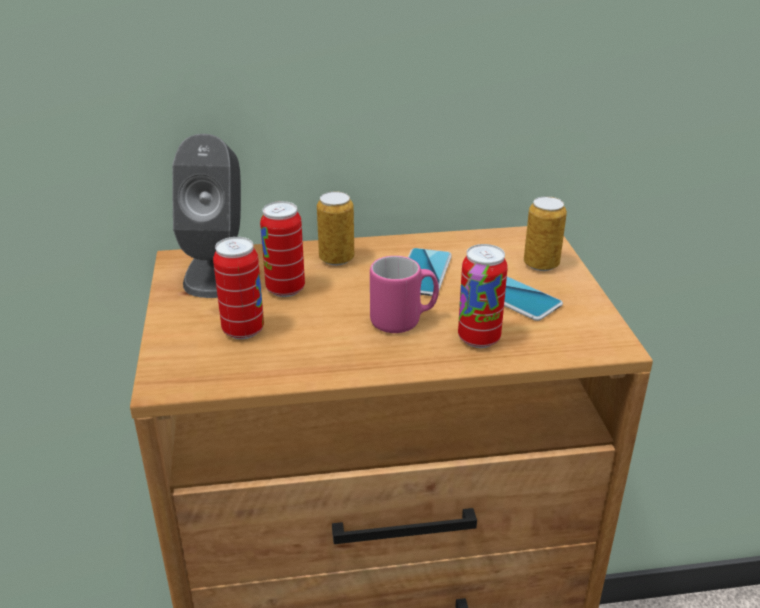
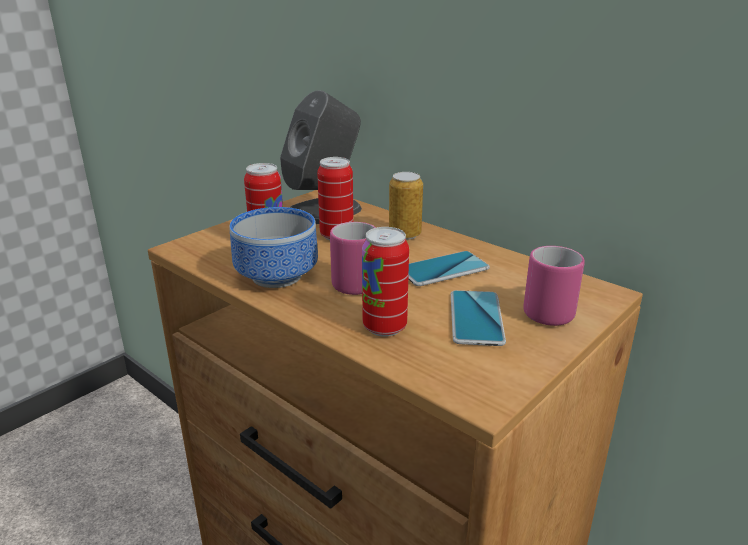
camera: 50 degrees right, 5 degrees down
can [524,196,567,271] -> pink mug [523,246,585,326]
none -> bowl [229,207,318,288]

